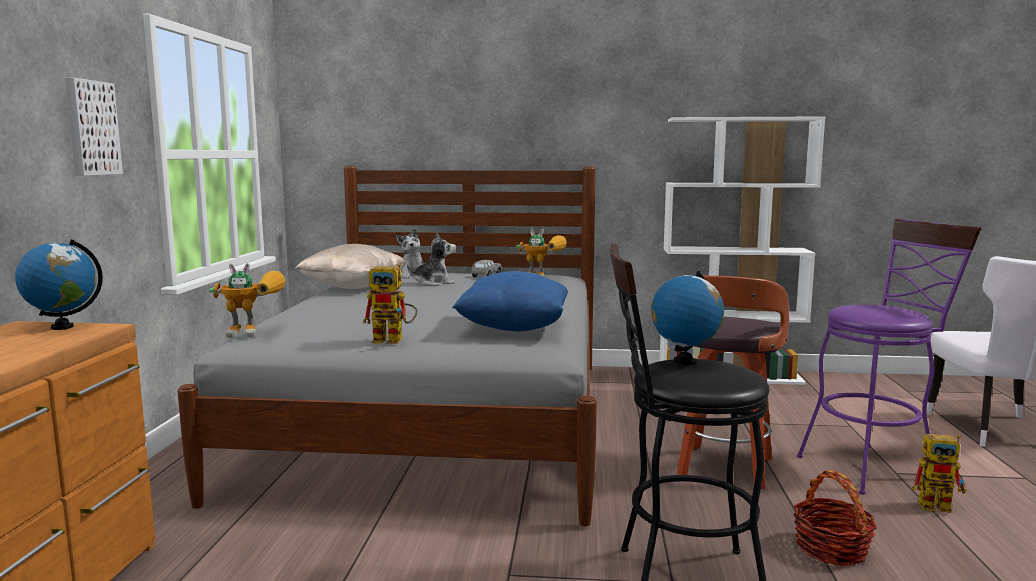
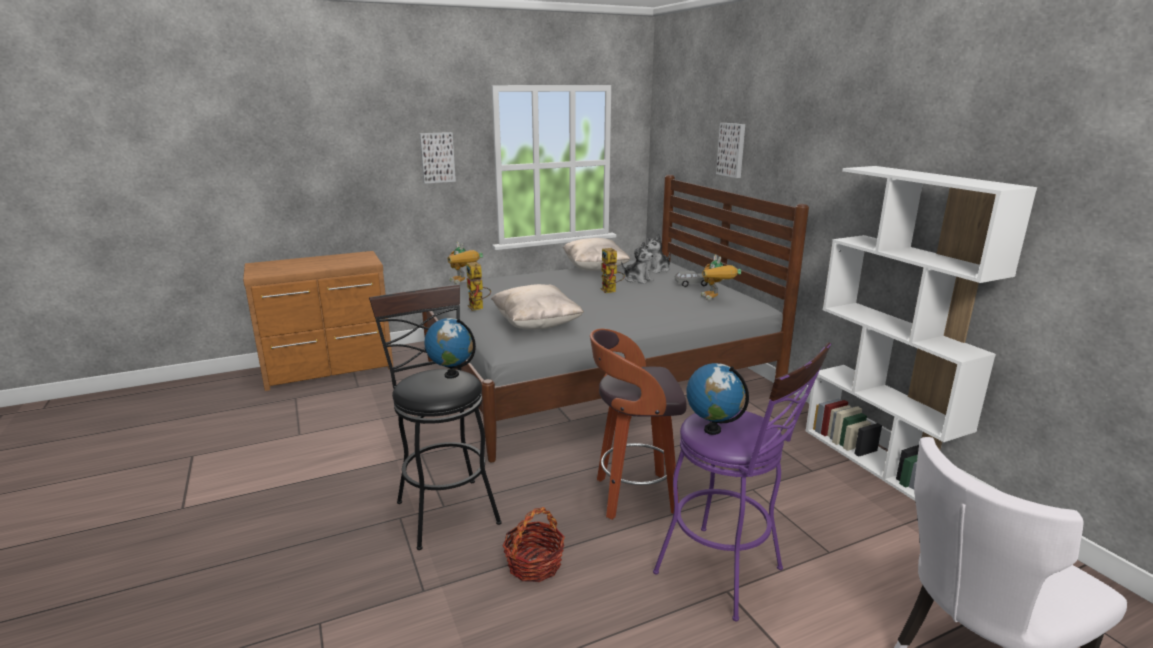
camera: 60 degrees right, 10 degrees up
globe [15,239,103,330] -> globe moved to [686,363,749,435]
blue pillow [452,271,568,332] -> beige pillow [491,284,584,330]
toy robot [912,434,967,513] -> toy robot moved to [601,248,625,293]
none -> picture [716,123,745,178]

